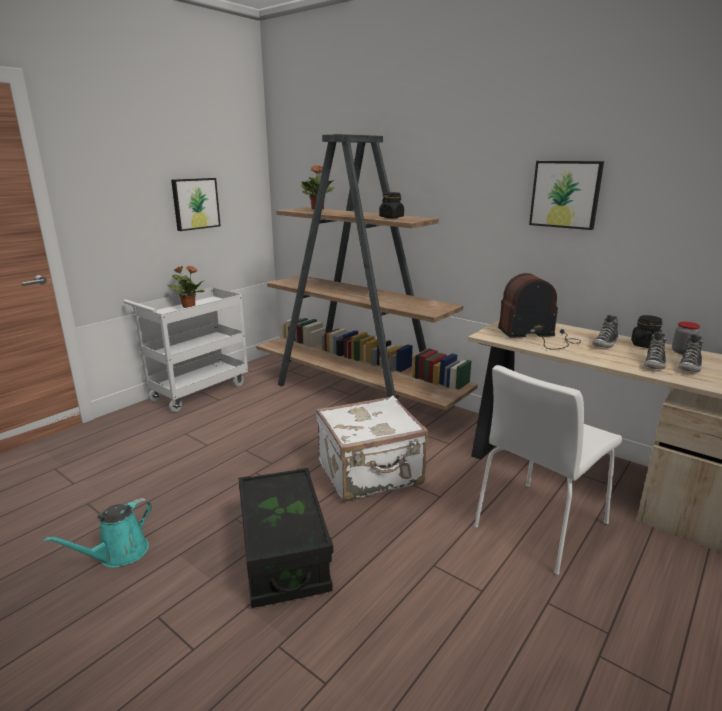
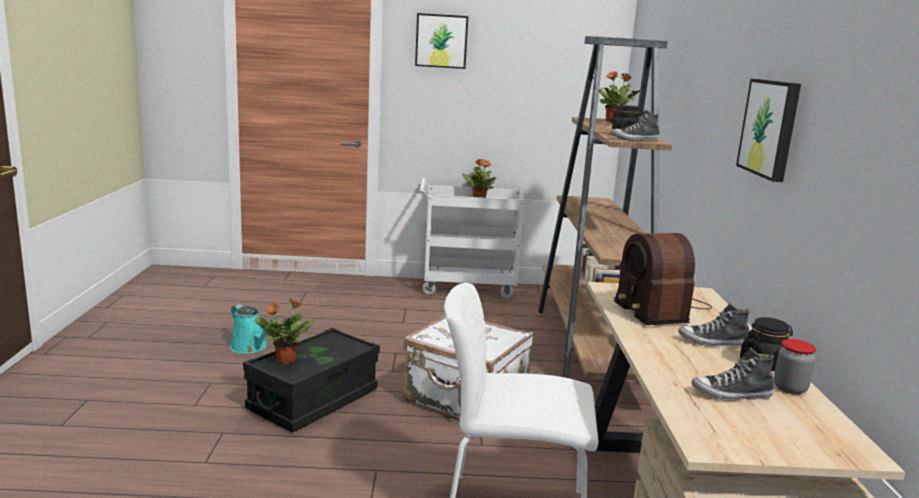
camera: 50 degrees right, 5 degrees down
turquoise watering can [43,498,152,568] -> turquoise watering can turned 135 degrees counterclockwise [230,304,276,353]
picture [171,178,221,231] -> picture moved to [415,13,468,69]
radio [498,273,581,350] -> radio turned 150 degrees counterclockwise [614,233,712,325]
shoe [644,332,667,369] -> shoe moved to [611,109,660,141]
none -> potted plant [255,298,315,364]

